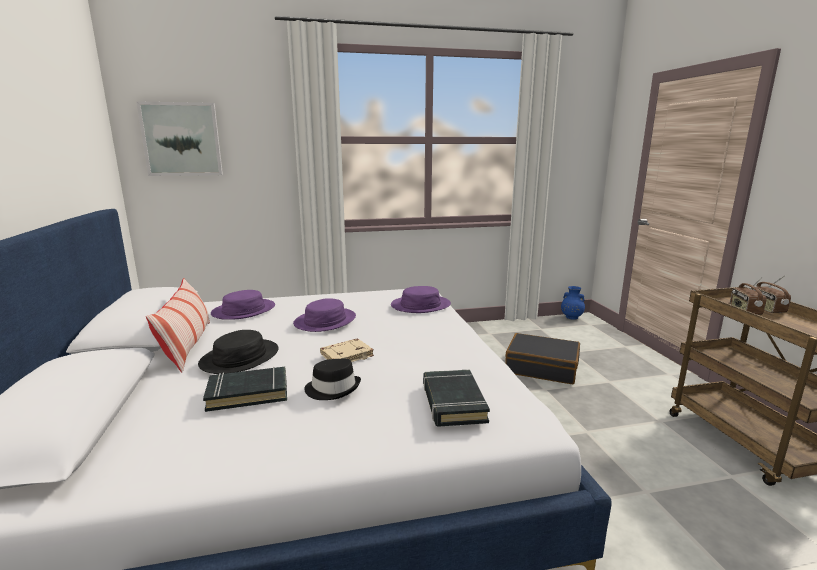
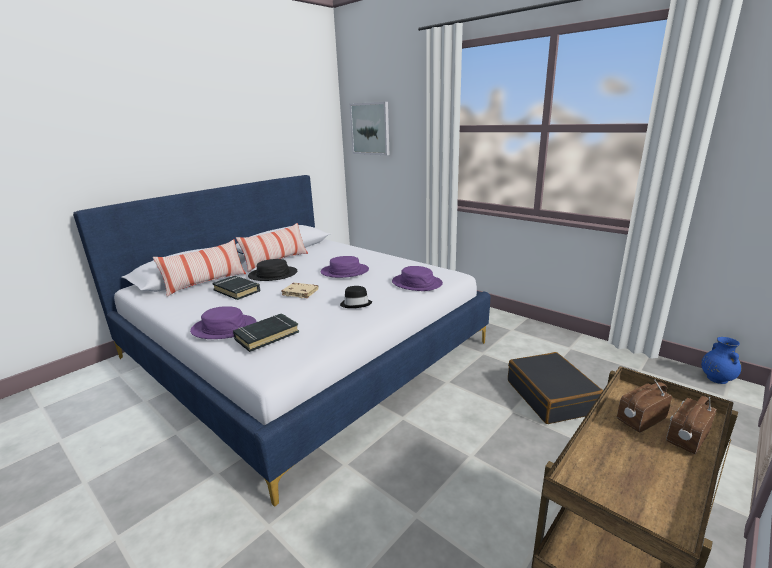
camera: 55 degrees right, 5 degrees up
purple hat [211,290,275,320] -> purple hat moved to [190,306,257,339]
black hat [304,359,361,400] -> black hat moved to [340,286,372,308]
none -> pillow [153,239,246,297]

